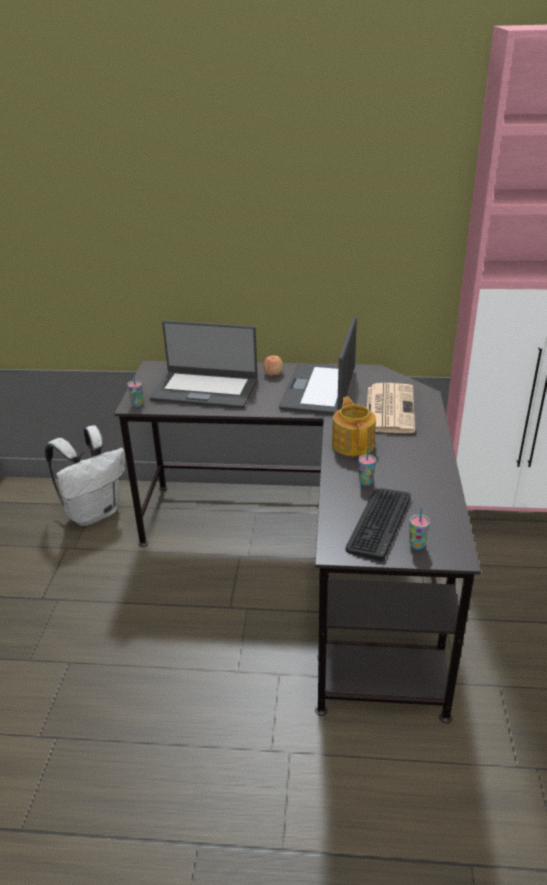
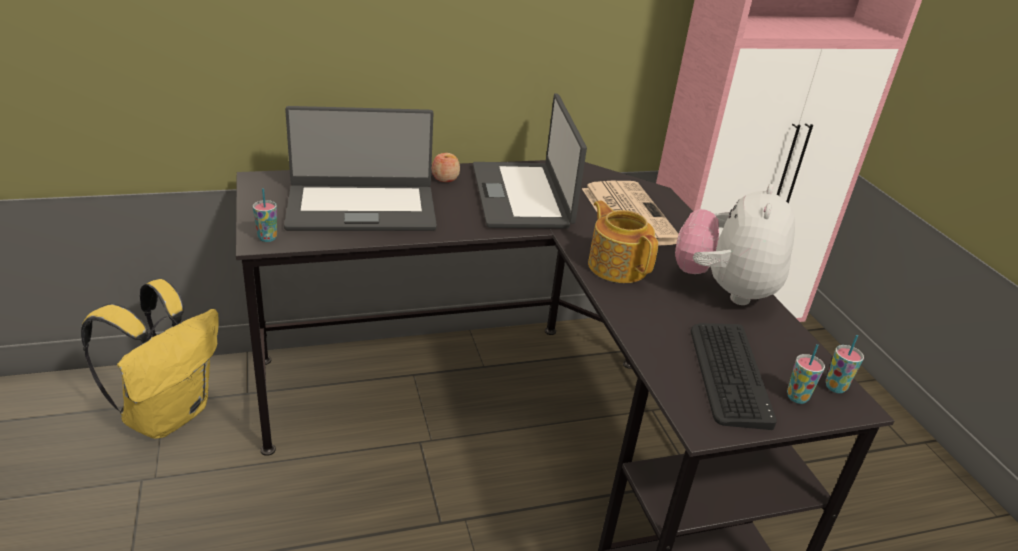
camera: 25 degrees left, 0 degrees up
white backpack [45,425,125,526] -> yellow backpack [81,279,219,439]
cup [358,447,376,486] -> cup moved to [826,335,864,393]
none -> plush toy [675,184,795,305]

